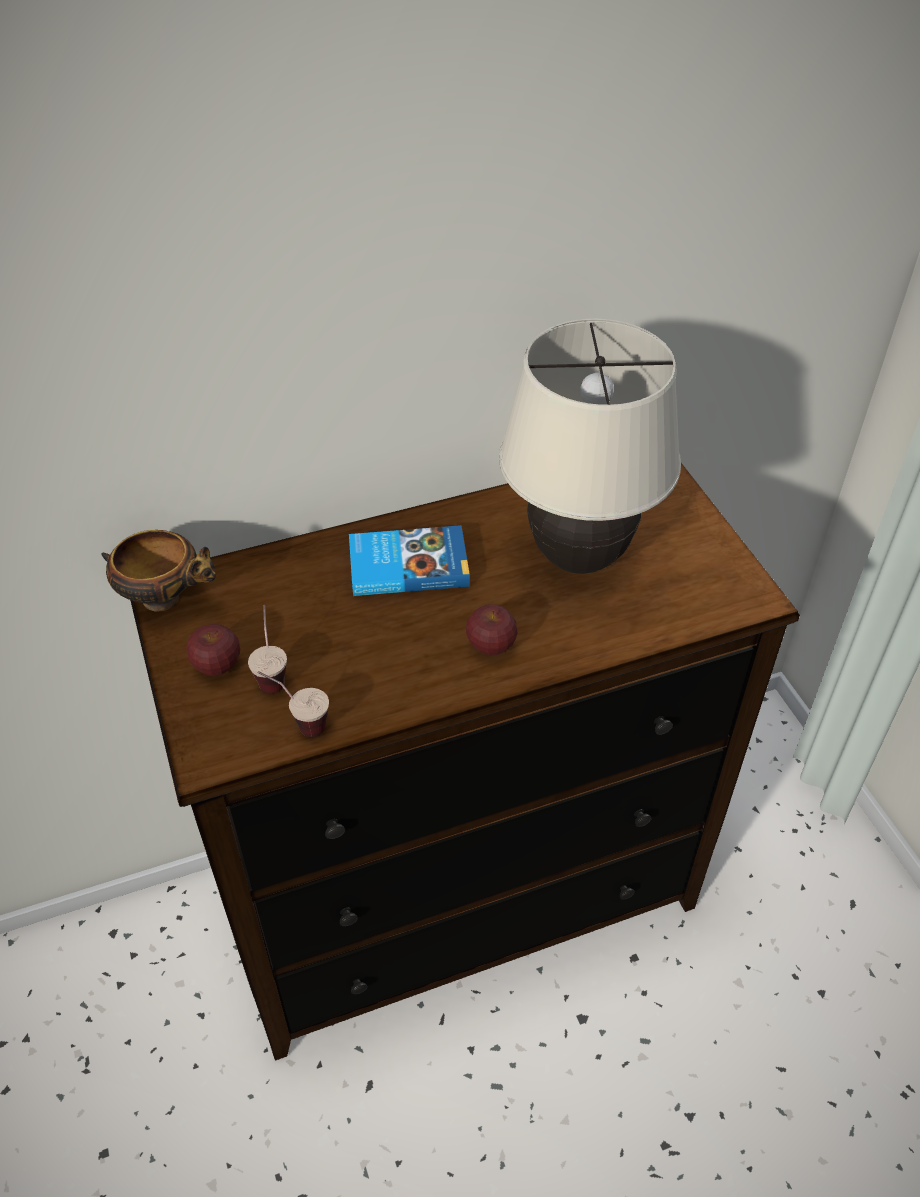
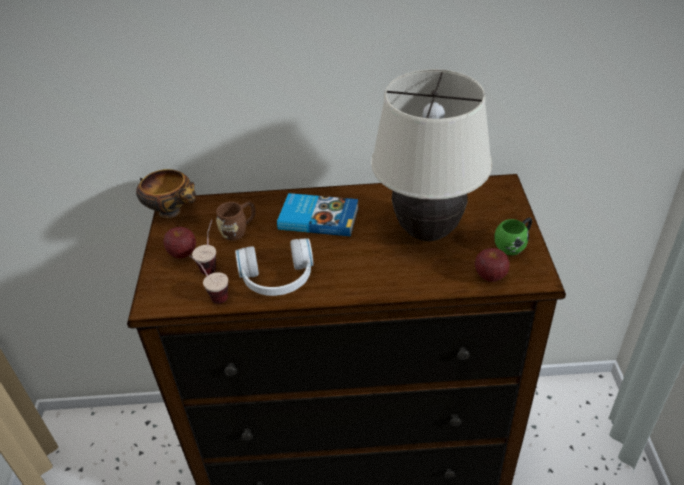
camera: 20 degrees right, 5 degrees down
apple [466,604,518,655] -> apple moved to [475,248,509,282]
none -> brown mug [216,201,255,240]
none -> white headphones [235,239,314,296]
none -> green mug [494,217,532,255]

